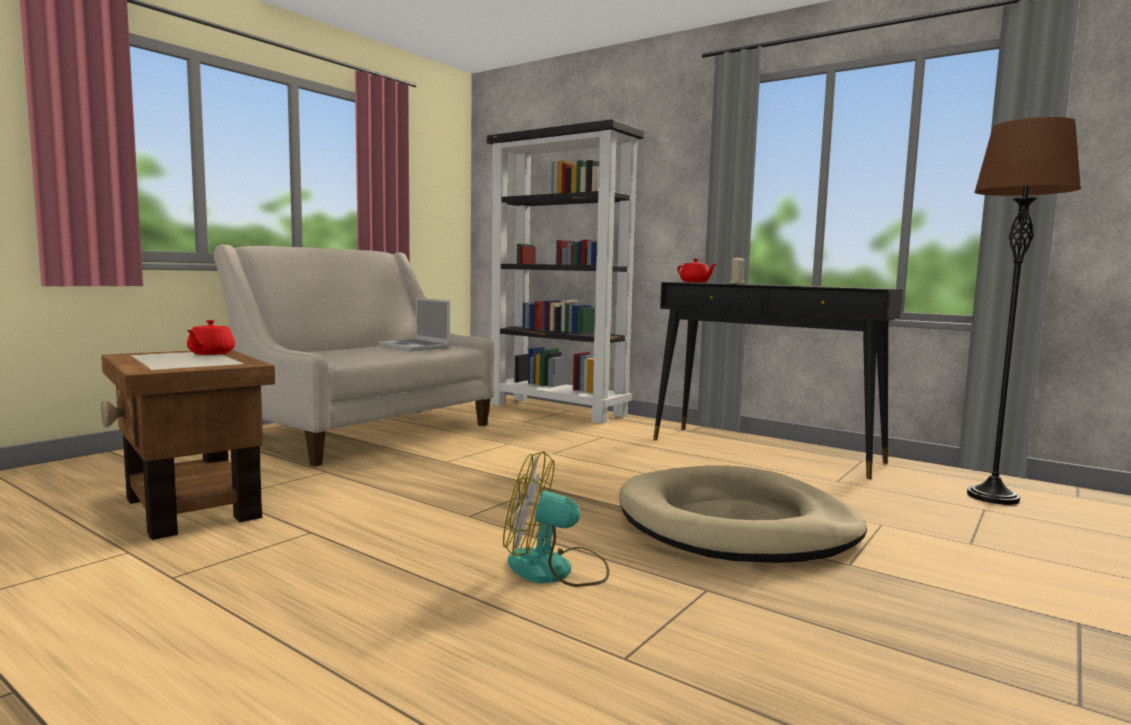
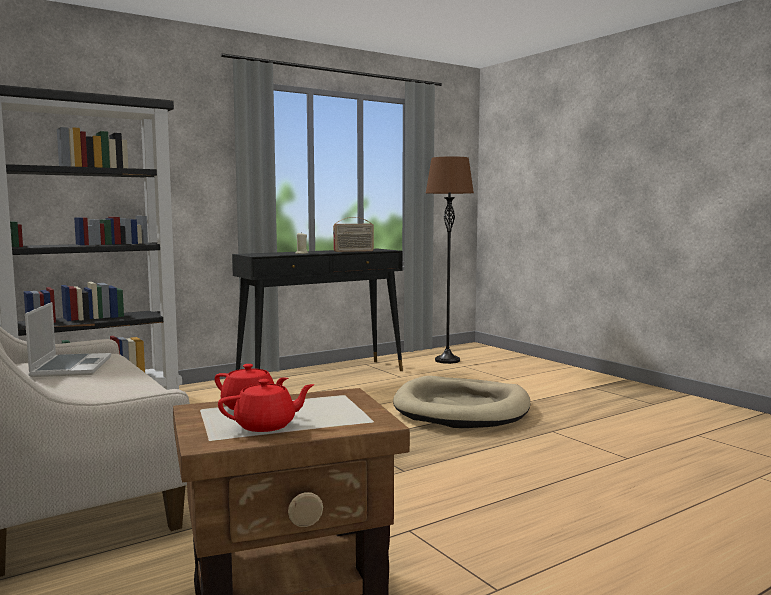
camera: 70 degrees left, 0 degrees up
laptop [379,298,450,351] -> laptop turned 75 degrees counterclockwise [25,302,111,377]
fan [503,451,609,587] -> none
red teapot [677,259,716,283] -> red teapot moved to [218,379,315,432]
none -> radio [333,217,374,252]

